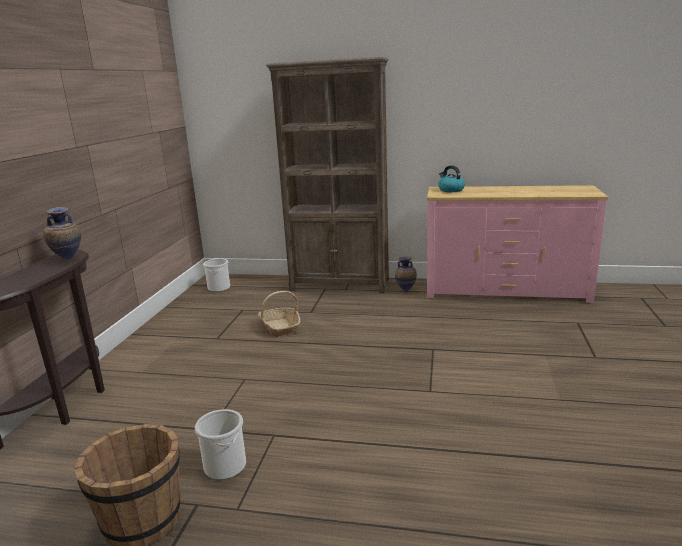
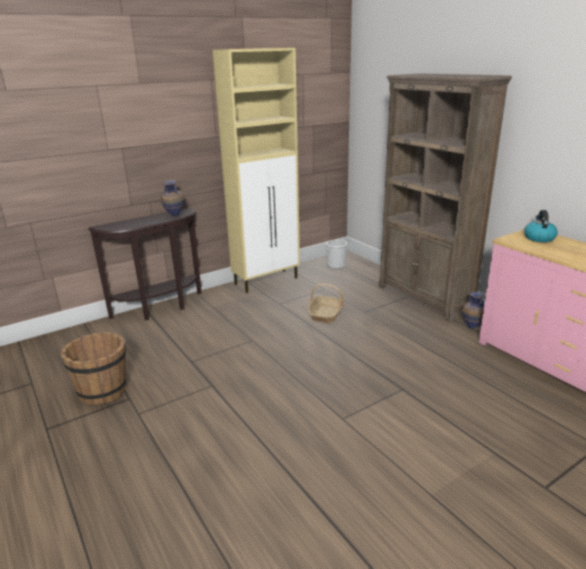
camera: 45 degrees right, 5 degrees up
bucket [195,409,246,480] -> none
none -> beige cabinet [213,48,300,293]

